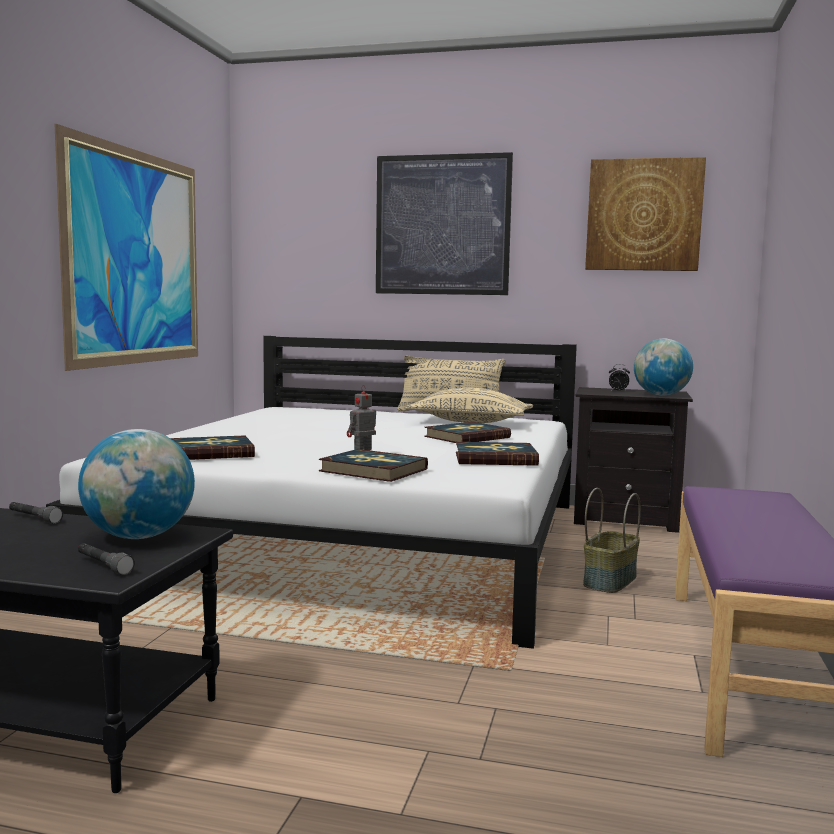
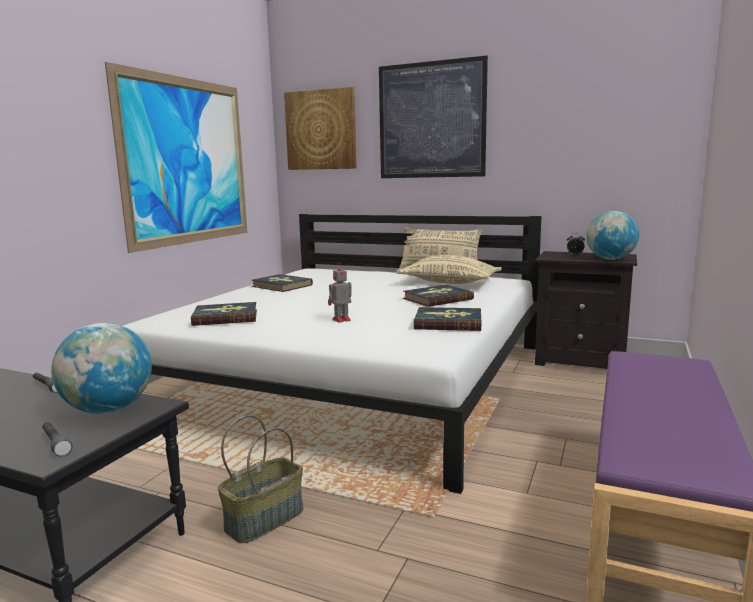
camera: 10 degrees right, 5 degrees up
book [319,449,428,482] -> book moved to [252,274,313,292]
basket [583,488,641,593] -> basket moved to [218,415,304,543]
picture [585,157,706,271] -> picture moved to [284,87,356,170]

